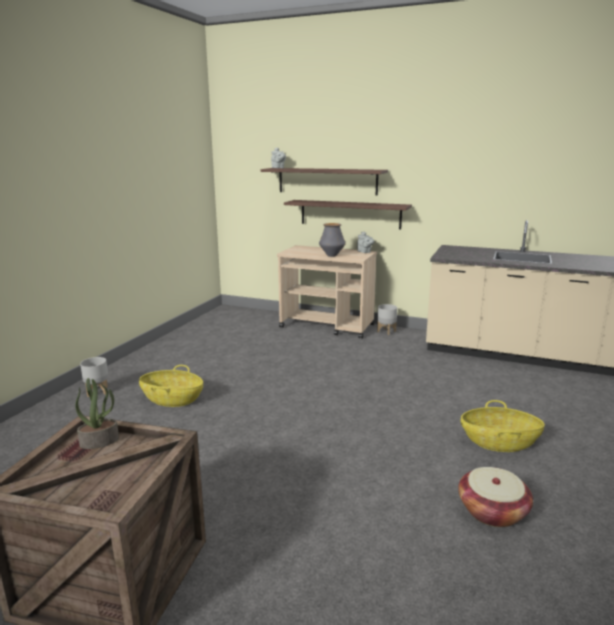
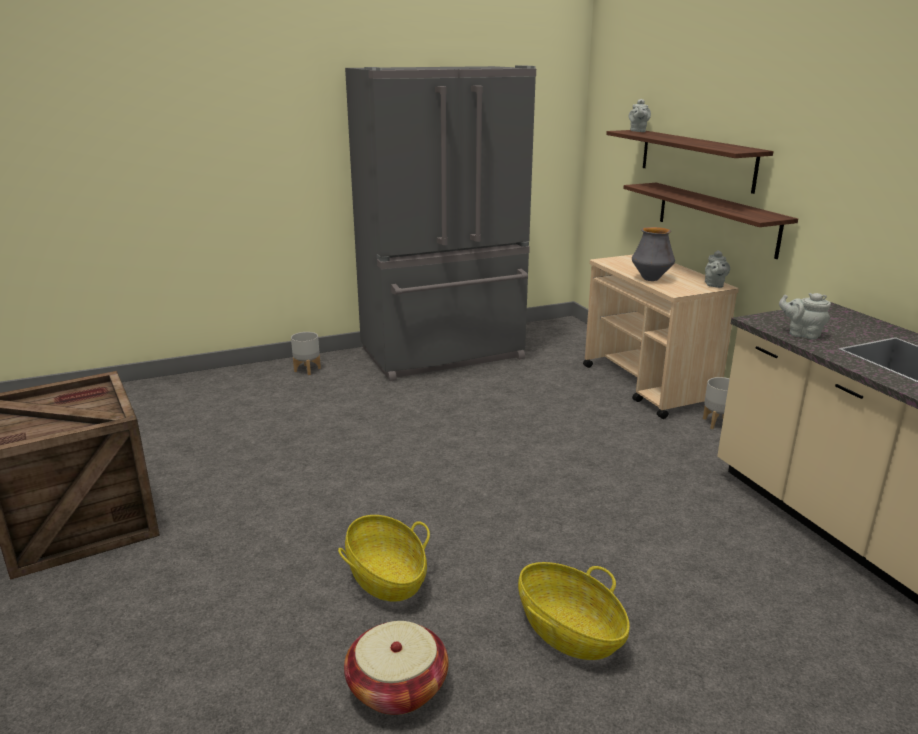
camera: 45 degrees right, 5 degrees up
potted plant [75,378,119,449] -> none
basket [139,365,203,407] -> basket moved to [338,515,430,602]
none -> grey fridge [345,65,536,381]
none -> grey teapot [779,293,831,339]

